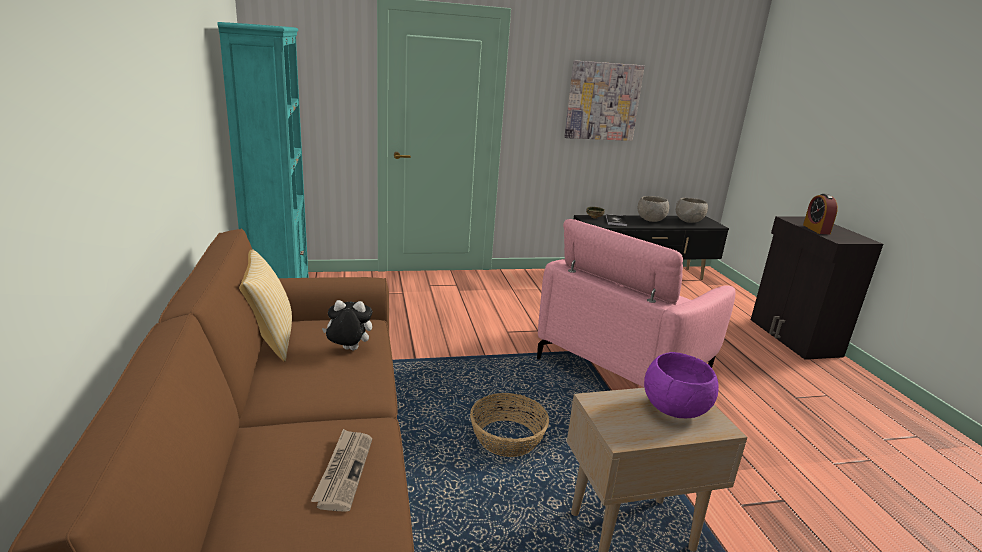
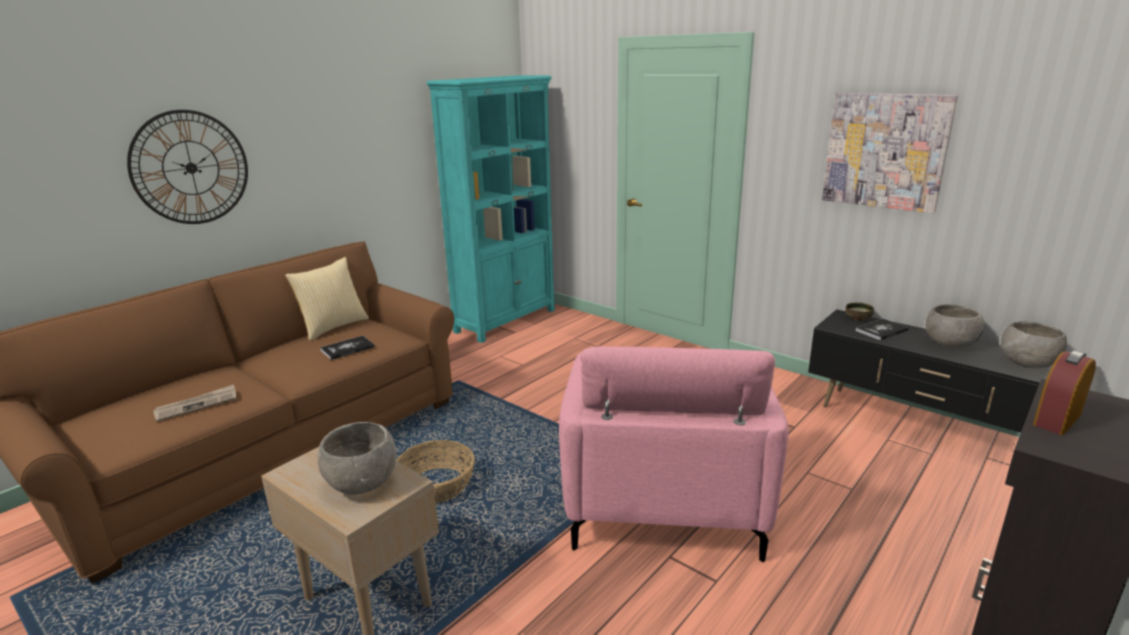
camera: 55 degrees right, 0 degrees up
plush toy [322,300,373,350] -> book [320,336,375,360]
pink armchair [537,219,736,388] -> pink armchair turned 90 degrees counterclockwise [559,346,788,562]
purple bowl [644,352,719,418] -> grey bowl [318,422,397,495]
none -> wall clock [127,110,248,224]

